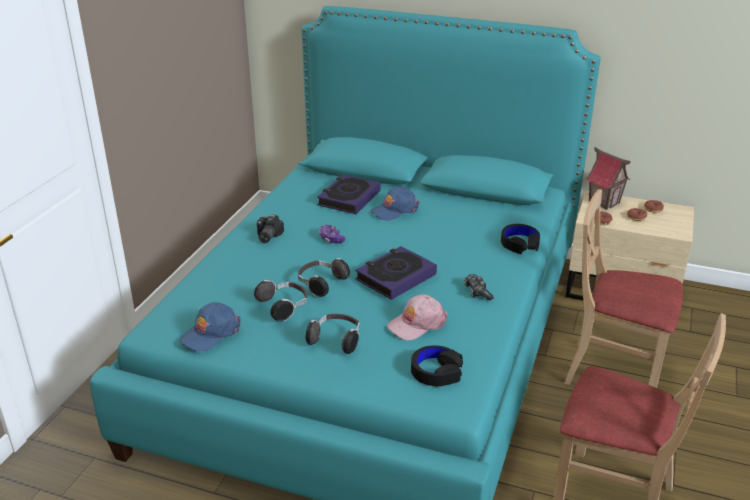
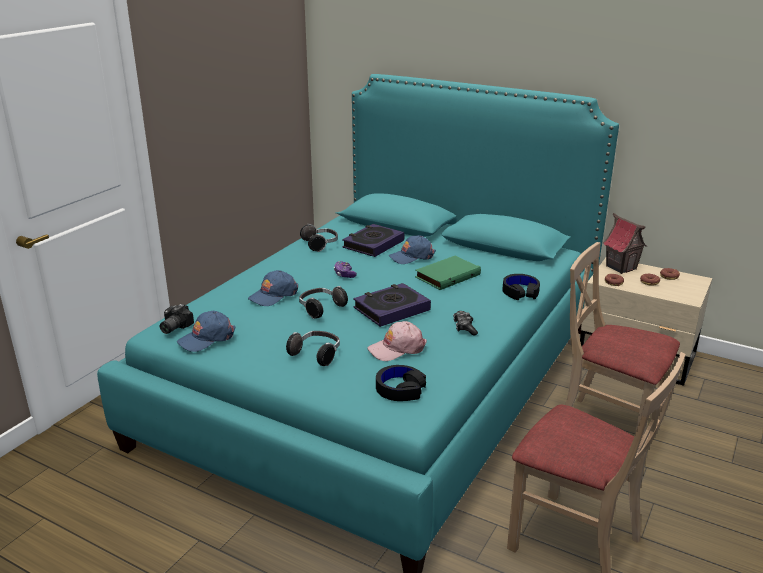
camera: 10 degrees right, 5 degrees down
headphones [254,279,307,321] -> headphones moved to [300,224,338,252]
camera [257,214,284,243] -> camera moved to [160,304,194,334]
none -> blue cap [248,270,298,306]
none -> green book [415,256,481,290]

